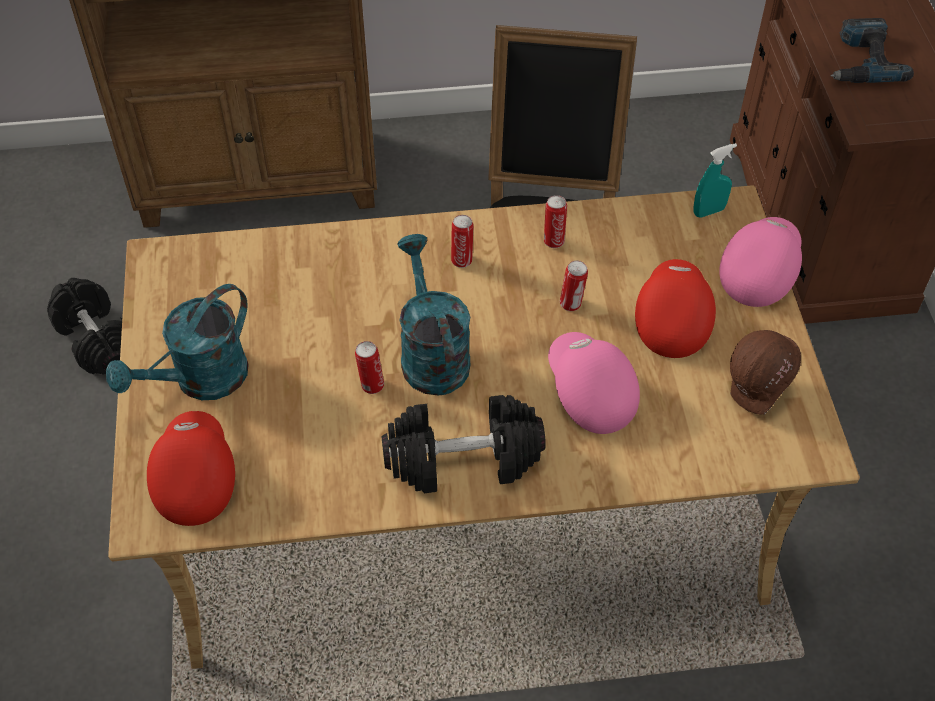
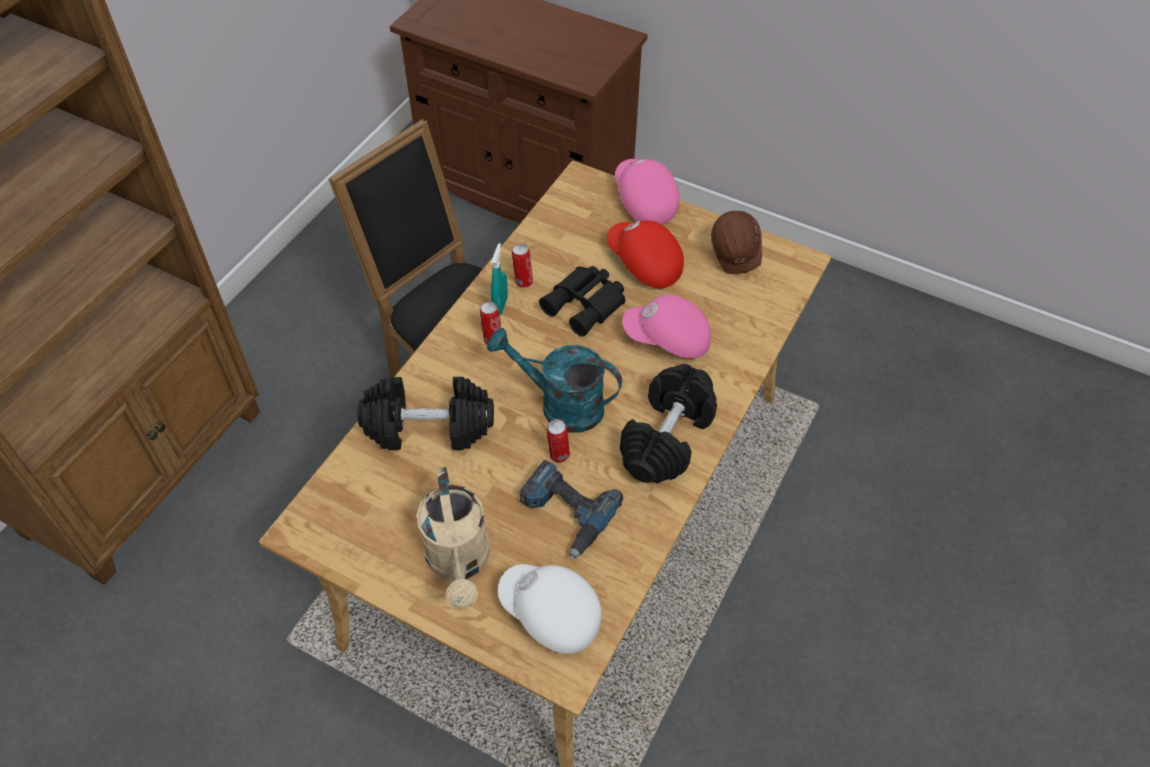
camera: 55 degrees left, 0 degrees up
black dumbbell [47,278,122,374] -> black dumbbell moved to [357,377,494,450]
turquoise watering can [106,284,249,400] -> beige watering can [416,467,490,609]
red cap [147,411,235,526] -> white cap [498,564,602,654]
can [560,261,588,311] -> black binoculars [539,266,625,337]
turquoise spray bottle [693,143,737,218] -> turquoise spray bottle moved to [491,243,508,316]
power drill [831,18,914,83] -> power drill moved to [519,460,623,559]

